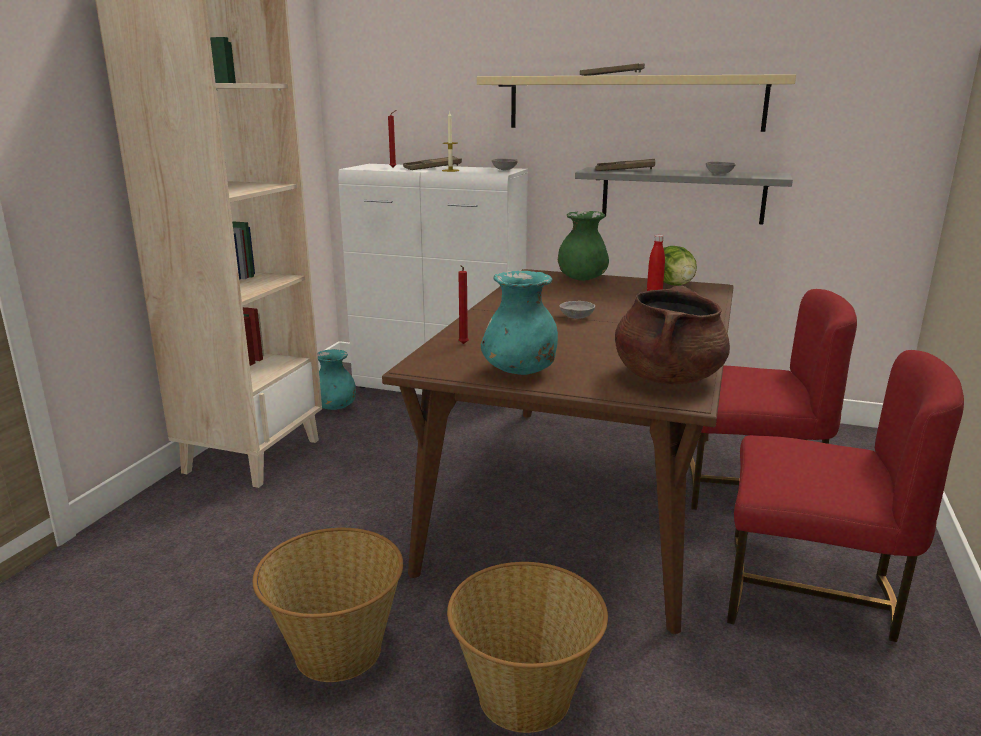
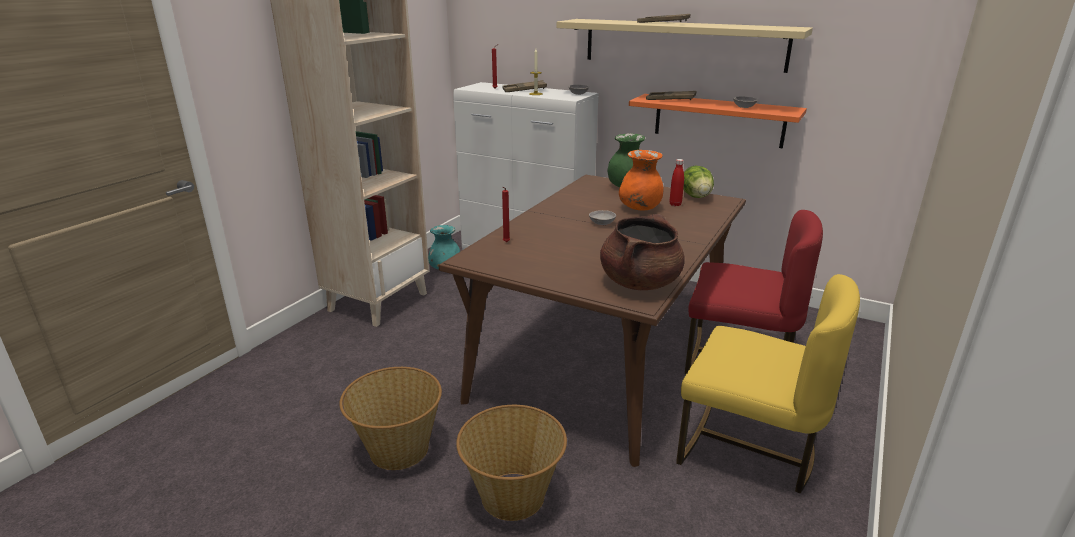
camera: 10 degrees right, 5 degrees up
turquoise vase [481,271,558,375] -> none
grey shelf [575,167,793,224] -> orange shelf [629,94,807,148]
red chair [727,350,964,642] -> yellow chair [676,274,860,493]
none -> orange vase [619,150,663,210]

